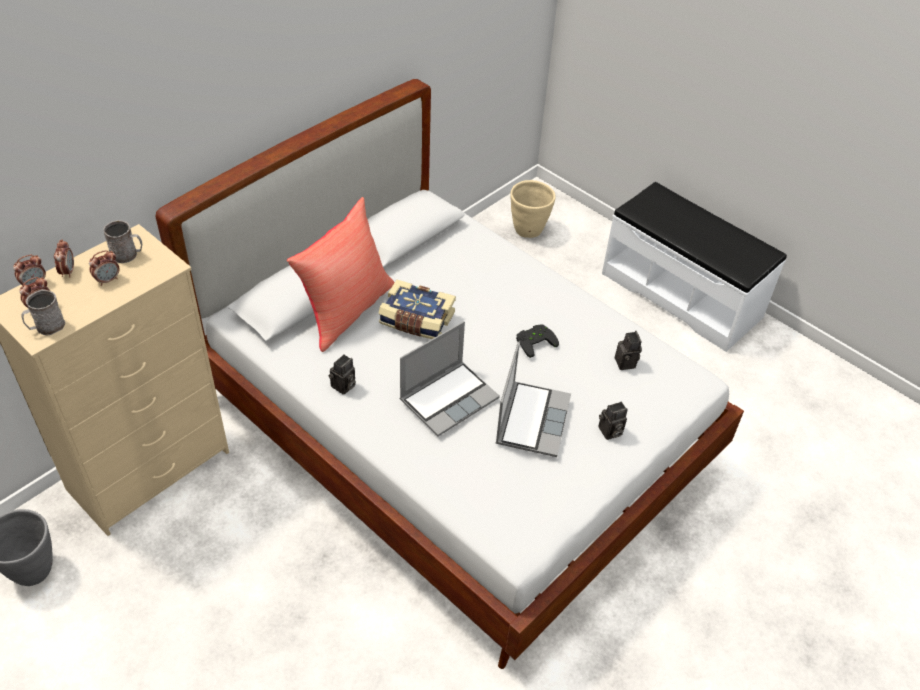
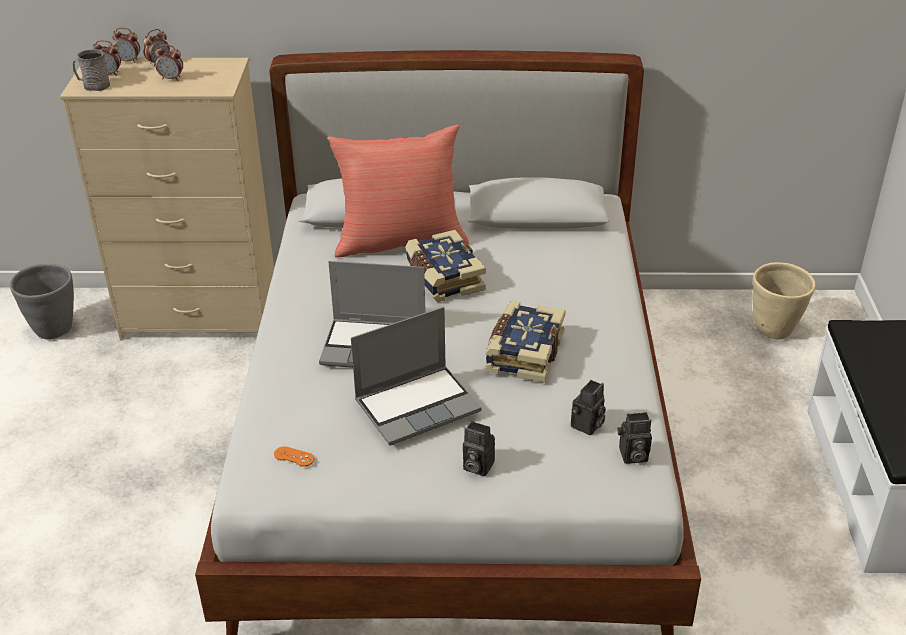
camera: 50 degrees right, 10 degrees down
grey mug [103,220,142,263] -> none
camera [328,354,356,395] -> camera moved to [618,412,652,464]
black game controller [516,324,559,358] -> book [485,301,566,383]
none -> orange game controller [274,446,314,466]

